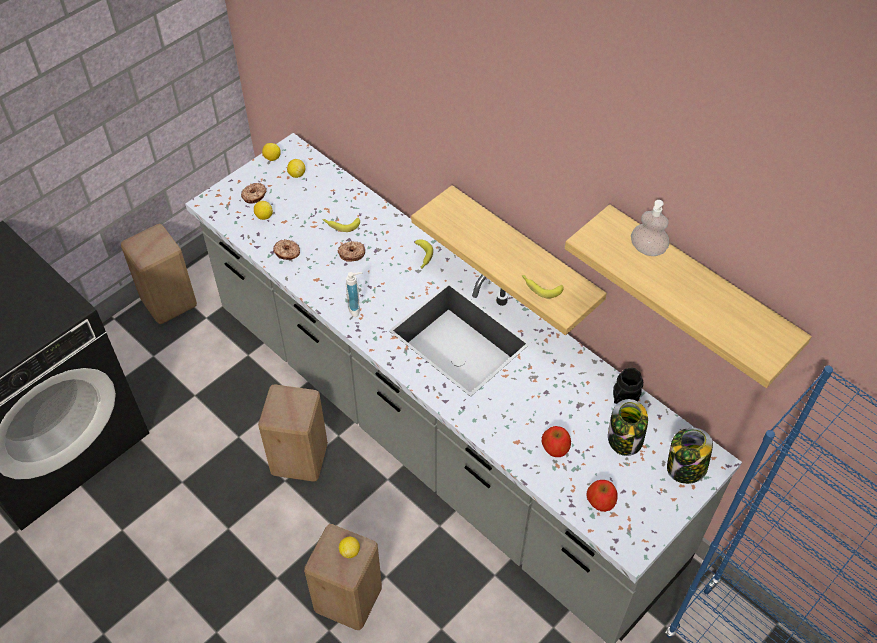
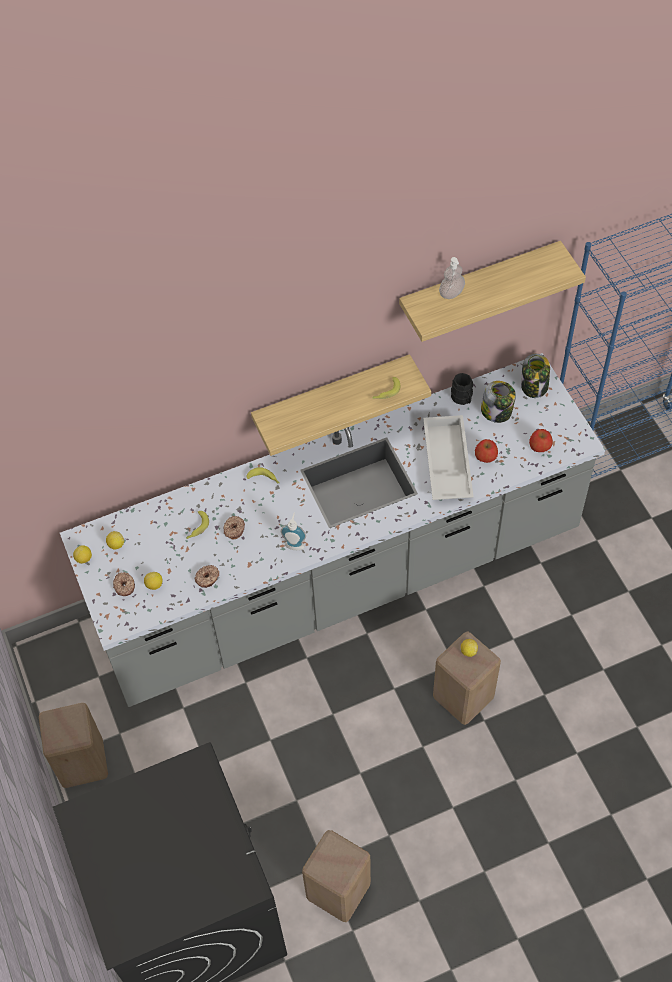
camera: 65 degrees left, 5 degrees up
beige stool [258,384,328,482] -> beige stool moved to [302,830,371,922]
none -> white tray [423,415,474,500]

